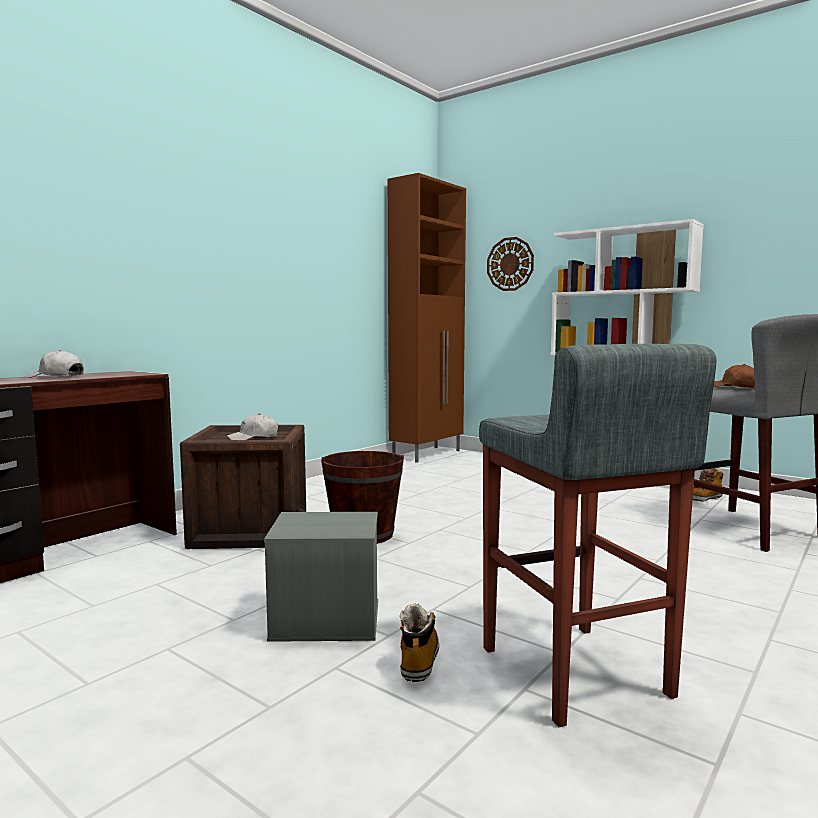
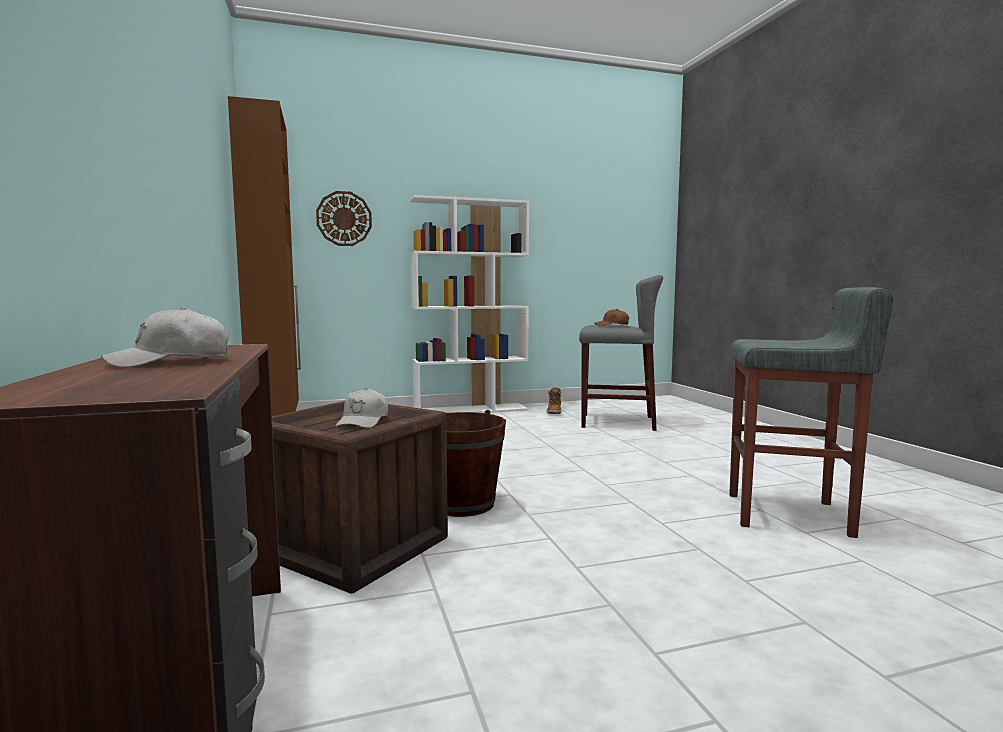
camera: 55 degrees left, 0 degrees up
grey storage box [264,512,378,642] -> none
boot [400,604,439,682] -> none

